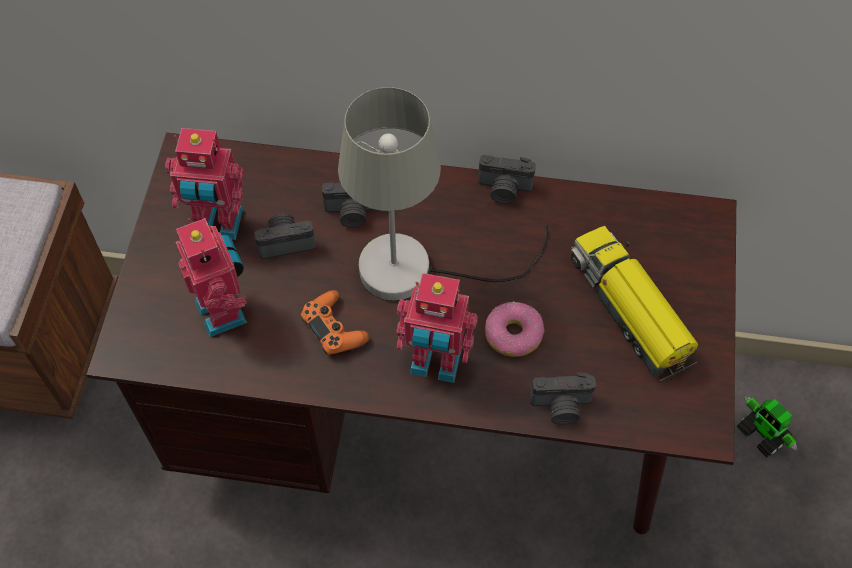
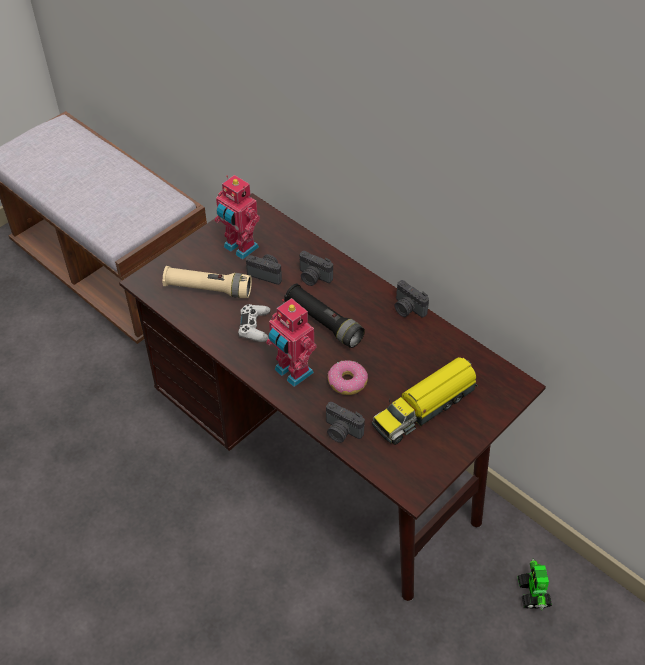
camera: 35 degrees right, 10 degrees down
toy robot [176,218,247,337] -> beige flashlight [162,266,252,298]
orange game controller [300,290,369,355] -> white game controller [238,304,271,342]
grey table lamp [338,87,548,301] -> black flashlight [284,284,365,348]
toy truck [570,226,698,382] -> toy truck turned 135 degrees counterclockwise [372,357,478,445]

